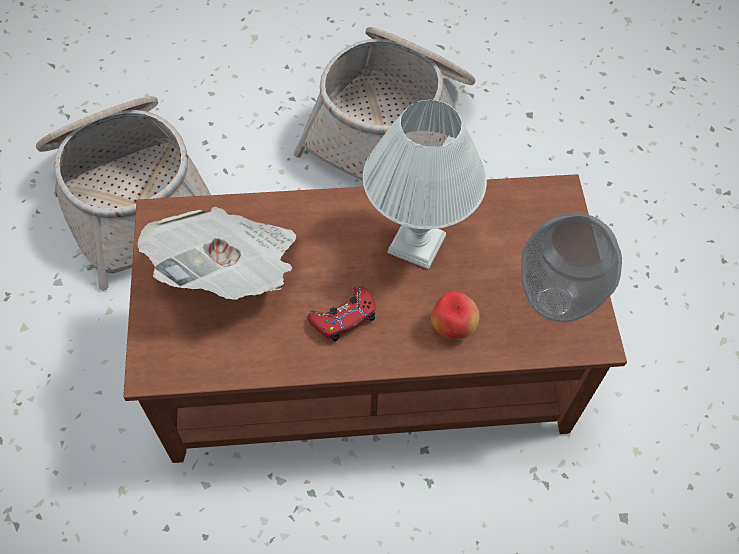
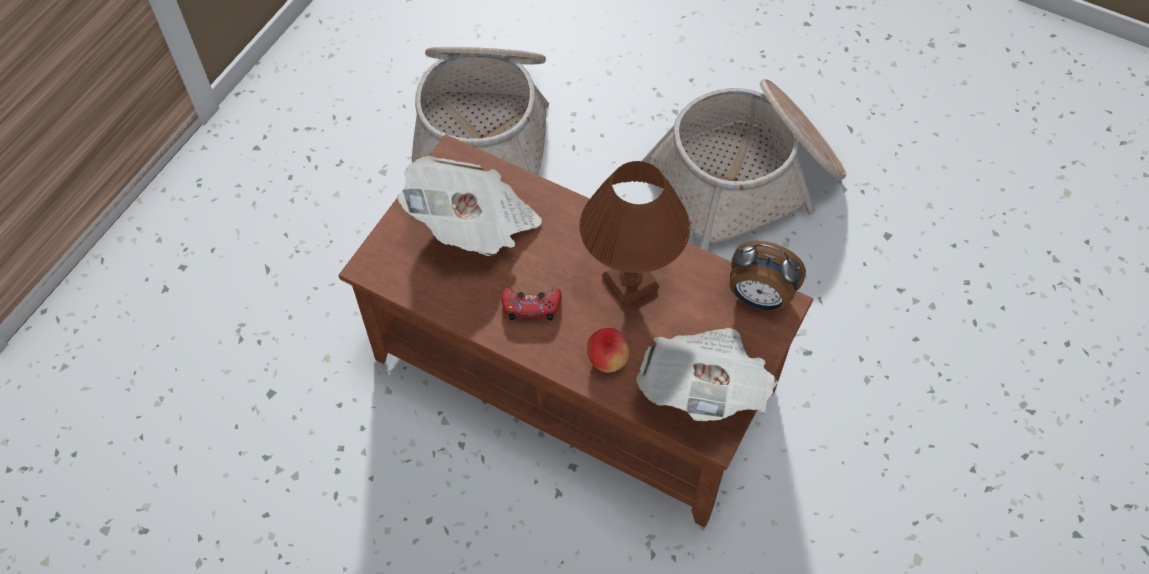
camera: 35 degrees right, 0 degrees up
white table lamp [363,100,487,270] -> brown table lamp [579,161,690,306]
vase [521,212,622,322] -> newspaper [636,328,778,421]
none -> alarm clock [730,240,806,311]

